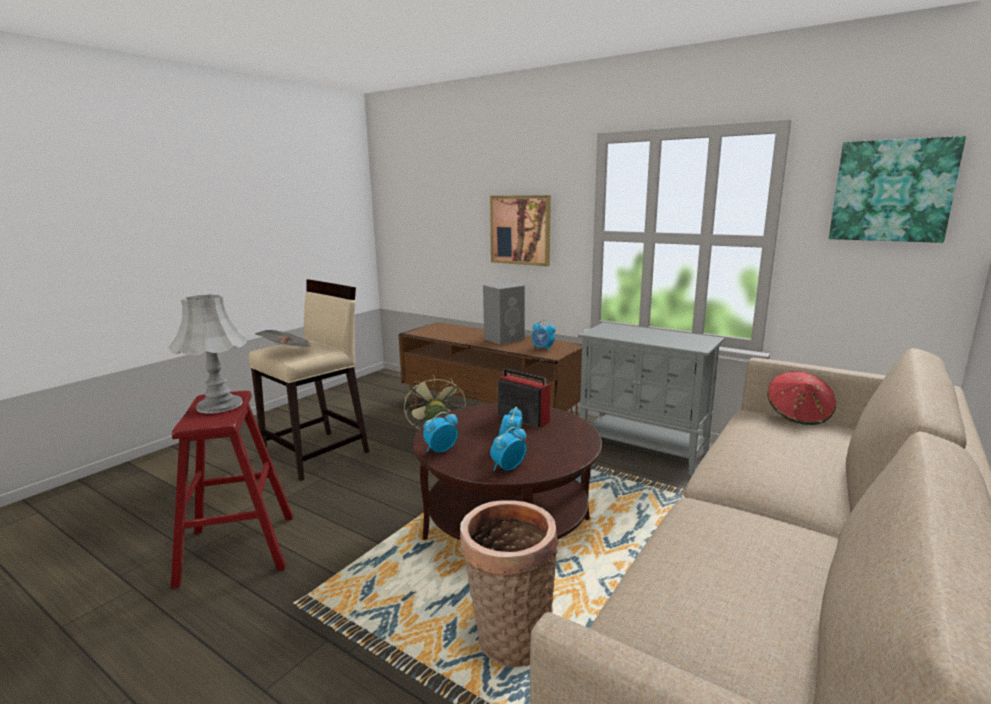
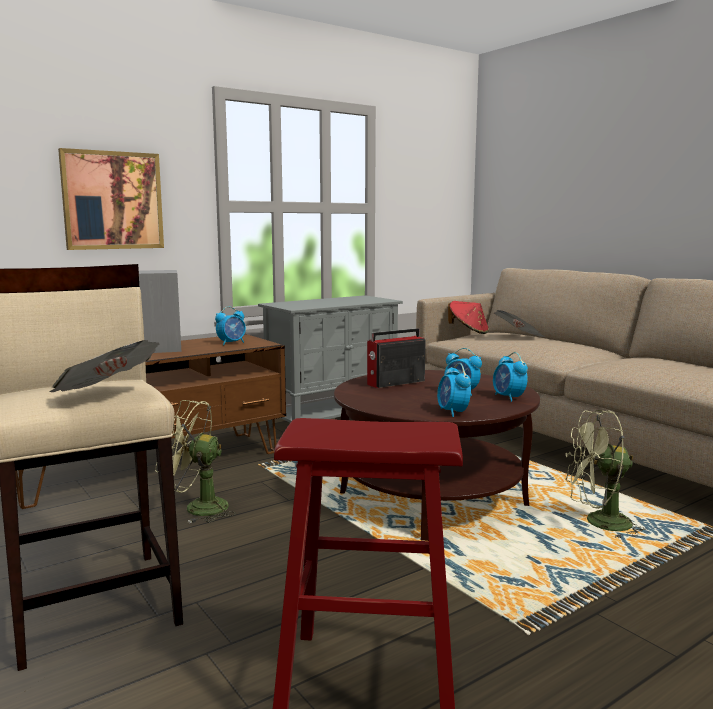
camera: 70 degrees left, 5 degrees down
grey table lamp [168,294,248,414] -> none
basket [460,500,558,667] -> green fan [565,410,645,539]
picture [829,136,966,243] -> none
none -> newspaper [494,310,546,337]

